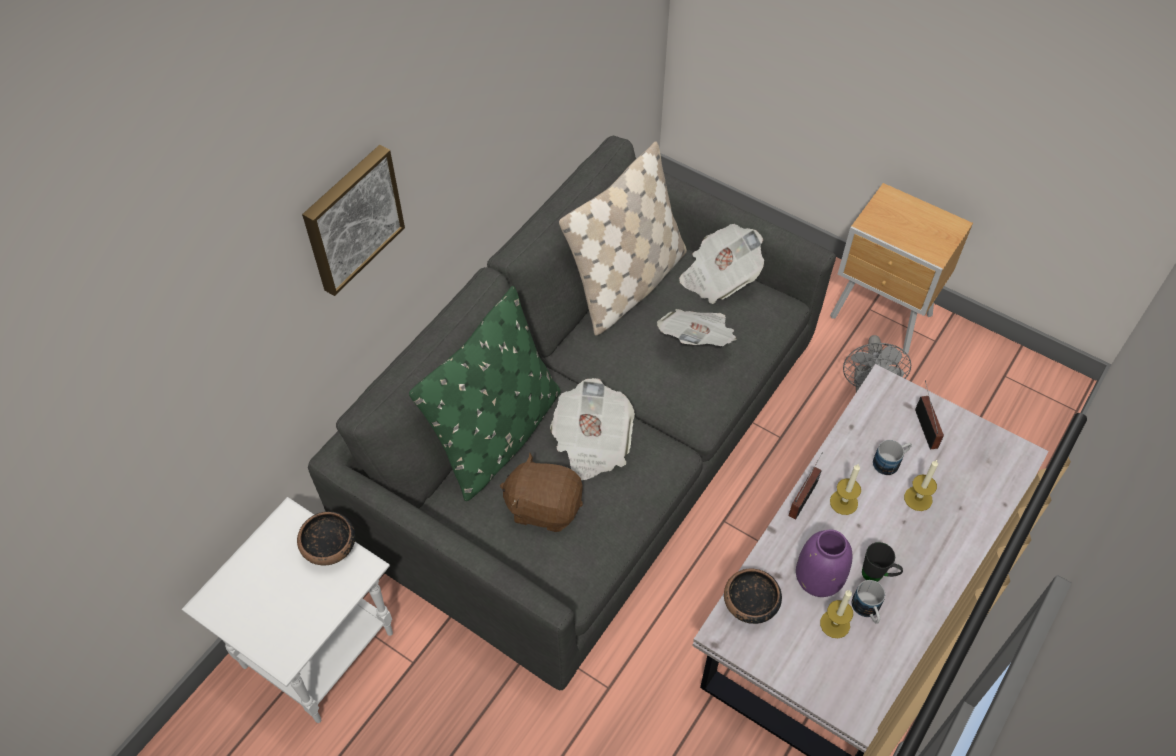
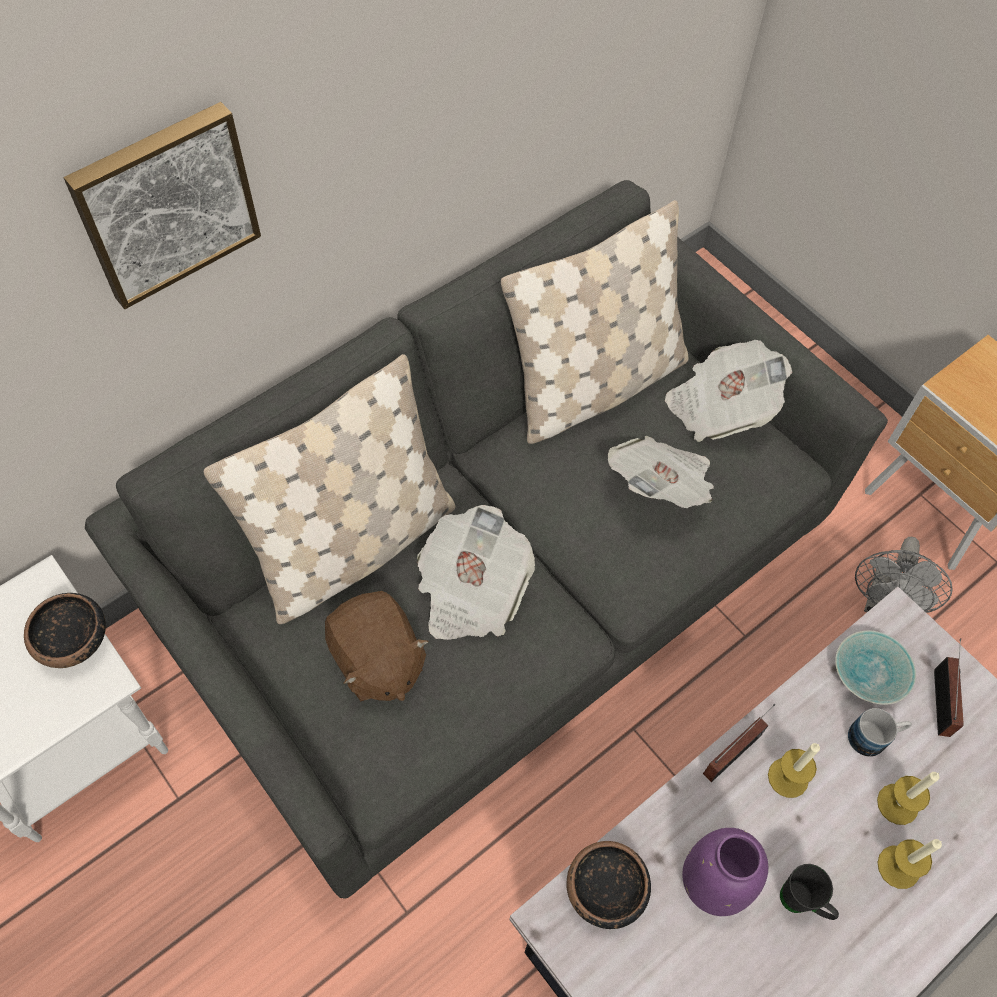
camera: 15 degrees right, 5 degrees up
green pillow [409,286,561,501] -> beige pillow [204,354,455,624]
brown plush toy [500,453,583,532] -> brown plush toy turned 150 degrees counterclockwise [325,591,429,702]
candle [820,590,853,638] -> candle moved to [877,839,942,889]
mug [852,580,885,624] -> none
none -> turquoise bowl [835,630,916,705]

